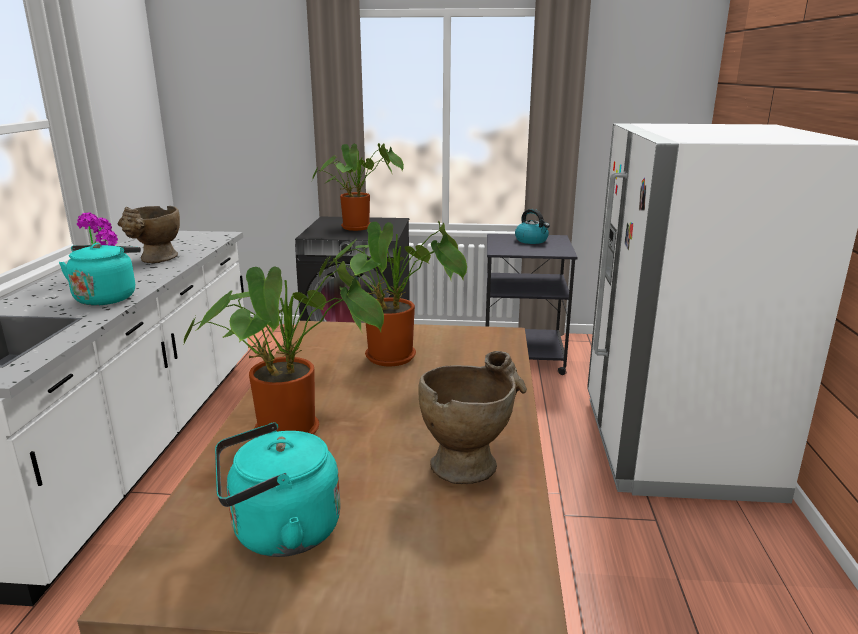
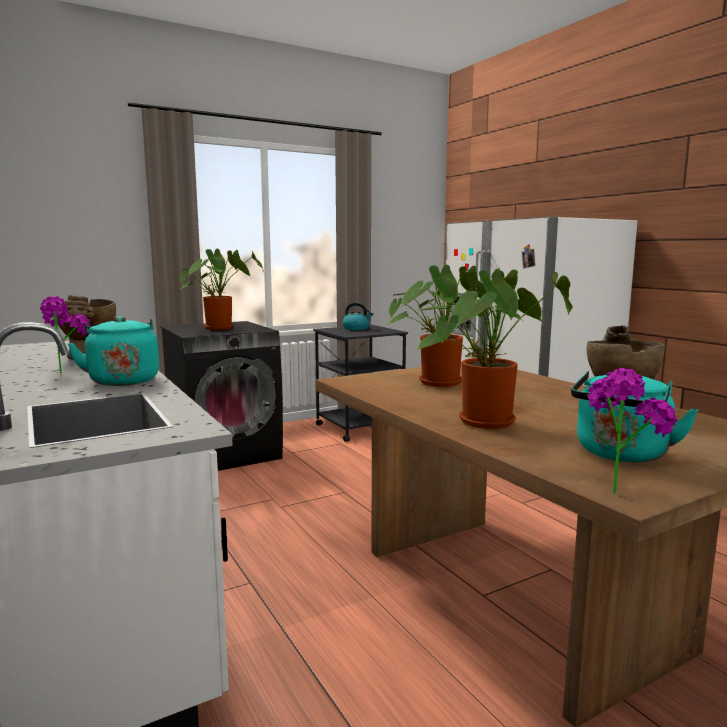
camera: 35 degrees left, 10 degrees down
none -> potted plant [587,368,677,494]

